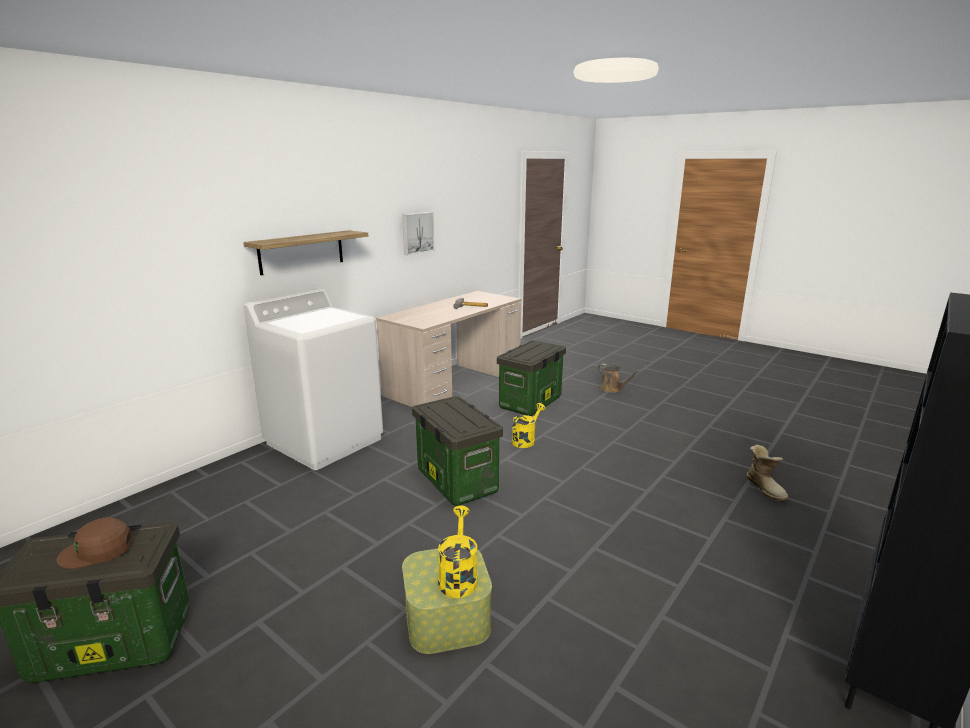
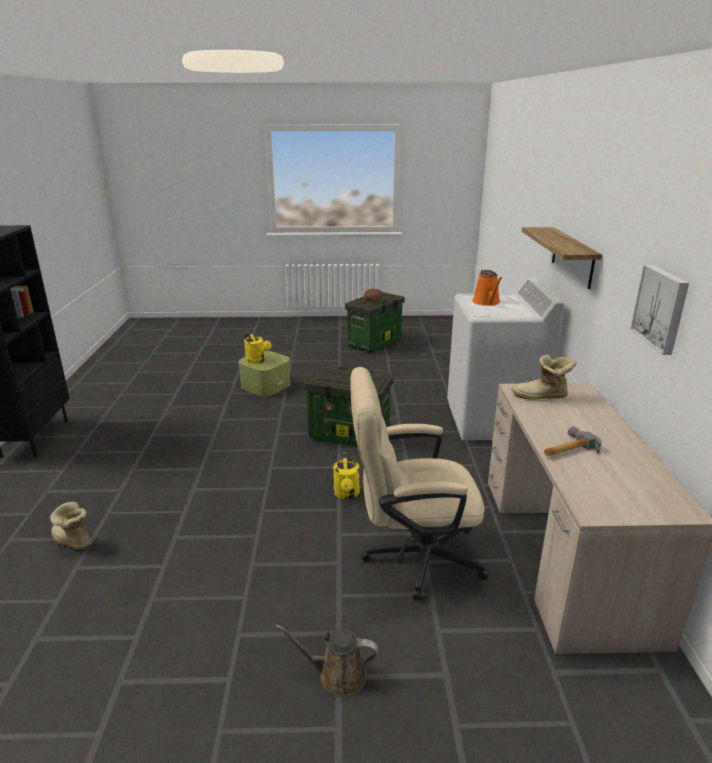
camera: 140 degrees right, 5 degrees up
storage box [497,340,566,416] -> beige office chair [350,367,489,600]
none -> orange watering can [472,269,502,306]
none -> boot [511,355,577,400]

